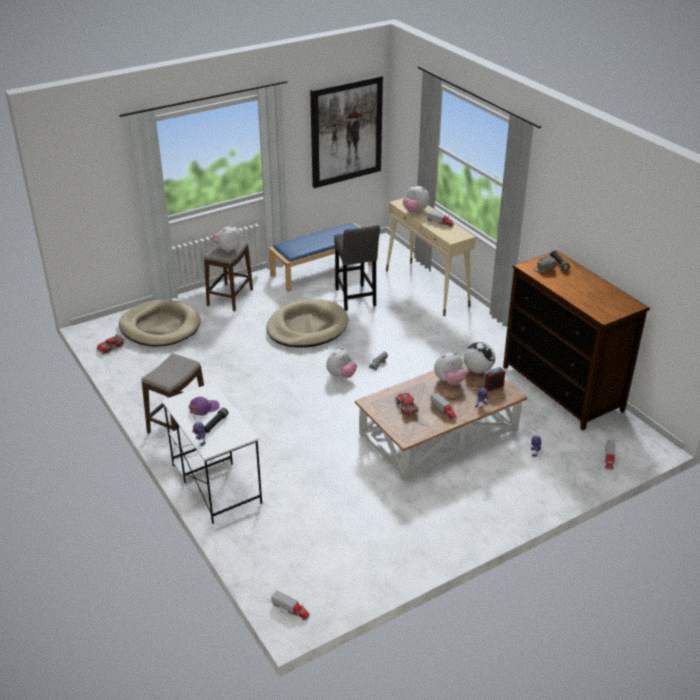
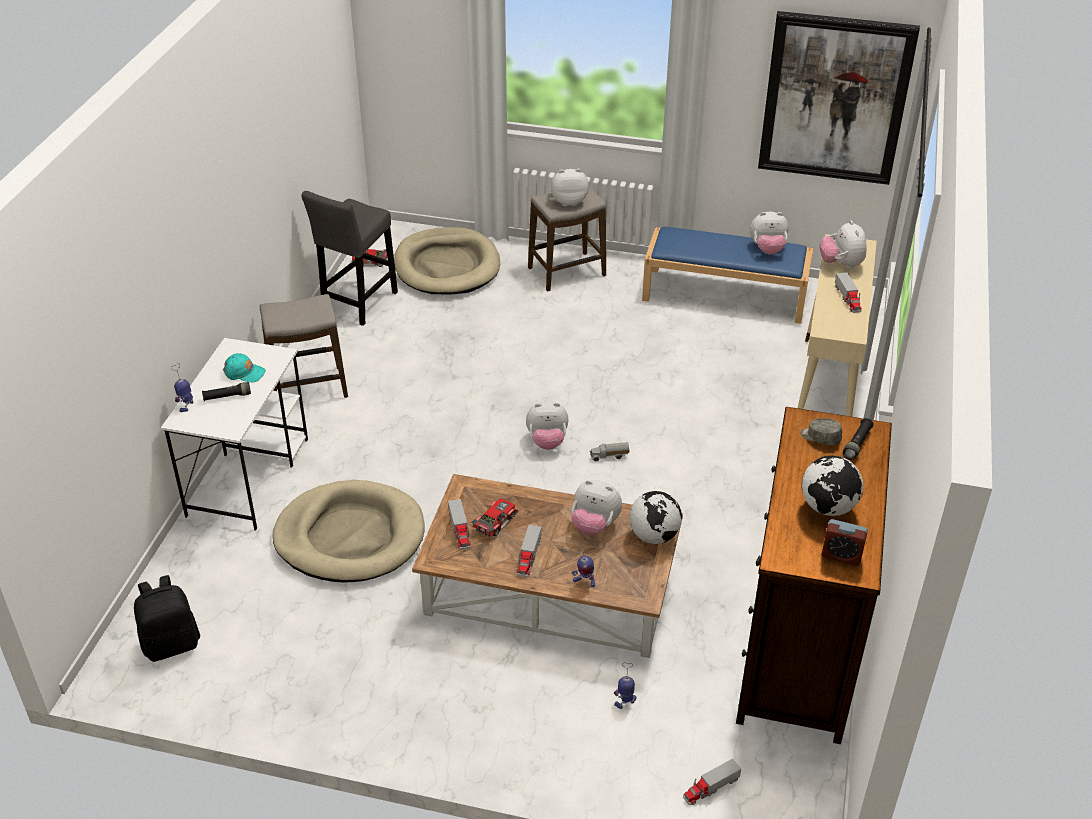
camera: 45 degrees right, 5 degrees up
purple cap [188,397,220,416] -> turquoise cap [223,353,266,382]
beige dog bed [267,299,348,348] -> beige dog bed moved to [273,480,425,582]
toy truck [271,591,310,621] -> toy truck moved to [448,499,471,550]
grey stool [334,225,380,311] -> grey stool moved to [301,191,398,326]
alarm clock [483,367,505,391] -> alarm clock moved to [822,519,868,565]
none -> black backpack [134,575,200,662]
none -> plush toy [750,212,789,255]
none -> globe [802,455,863,516]

